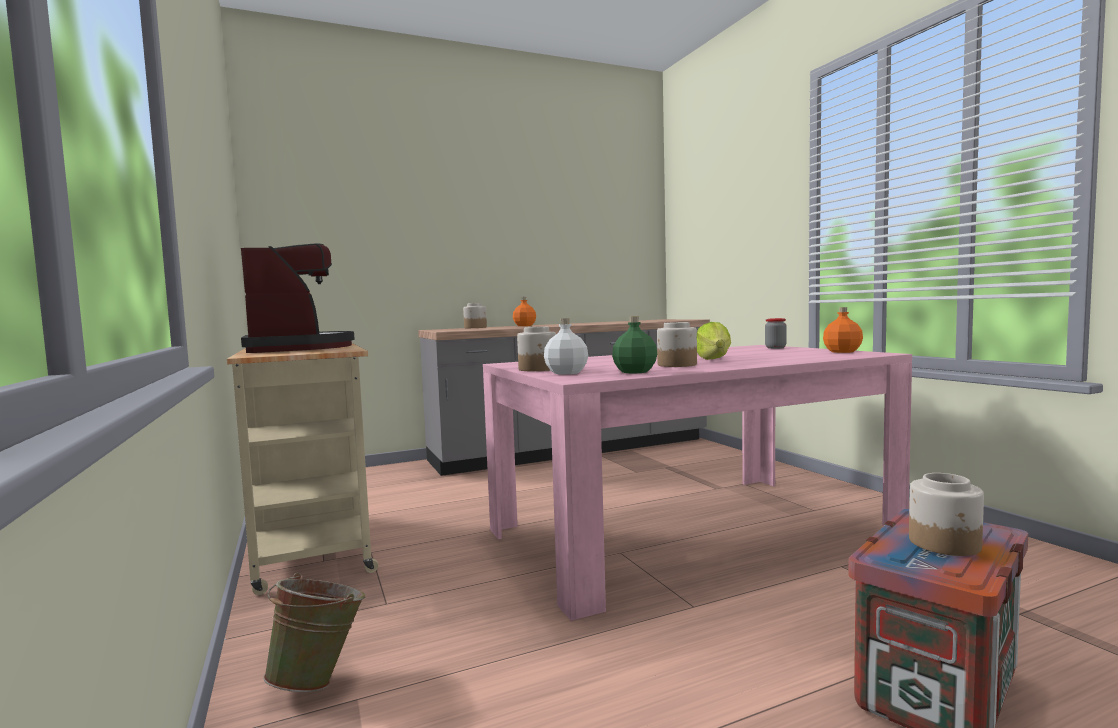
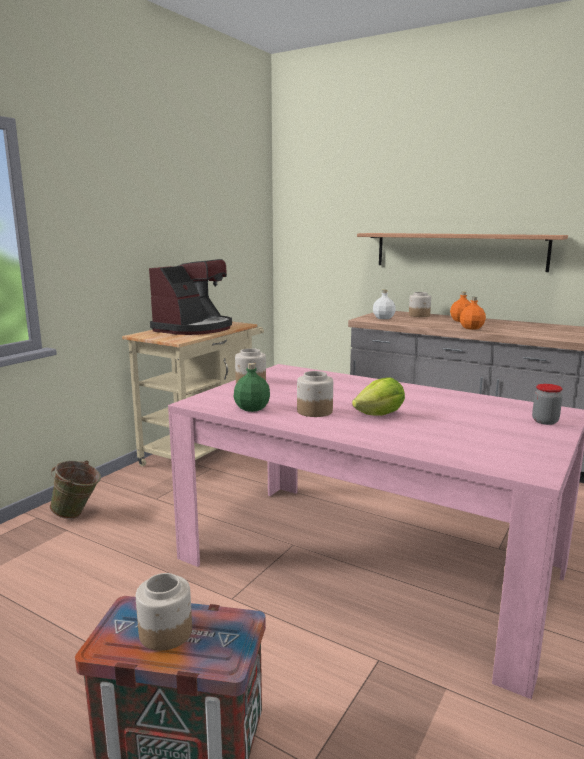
camera: 55 degrees right, 10 degrees up
white bottle [544,318,588,375] -> white bottle moved to [373,290,396,319]
orange bottle [823,307,863,353] -> orange bottle moved to [460,297,486,330]
none -> shelf [357,233,568,272]

